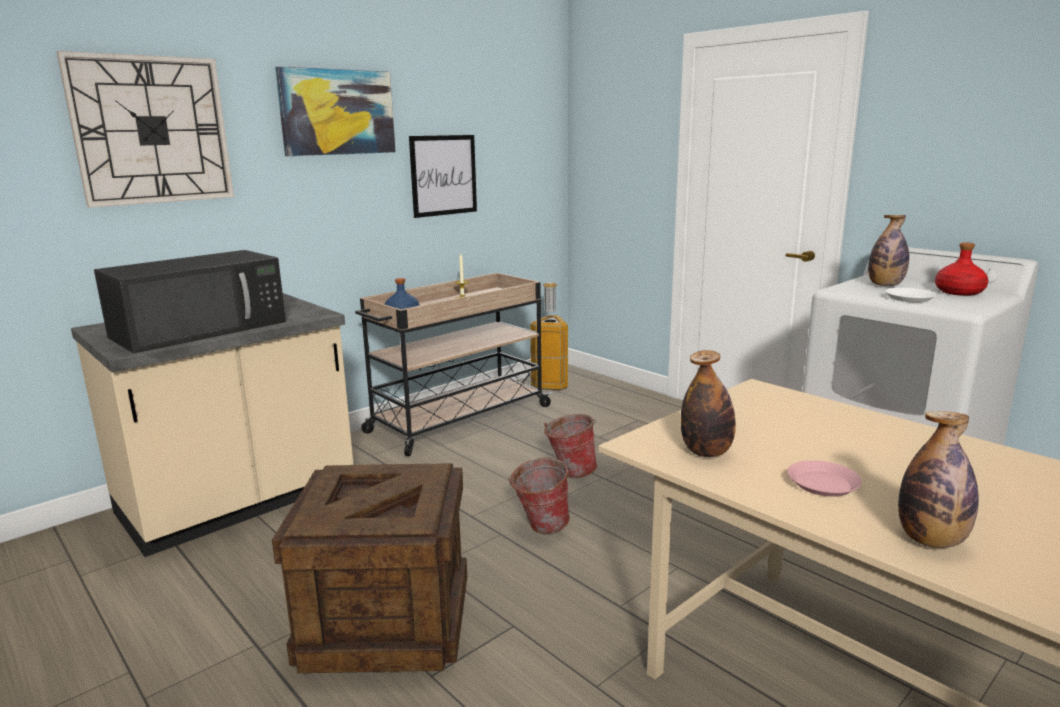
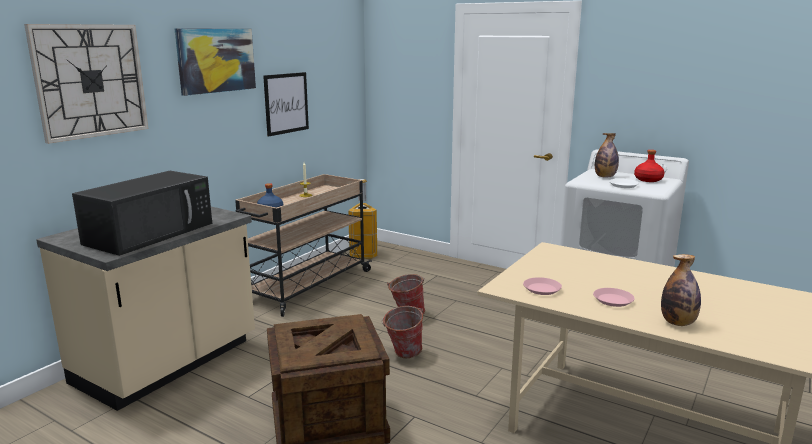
camera: 15 degrees left, 0 degrees up
bottle [681,350,736,457] -> pink plate [523,277,562,295]

